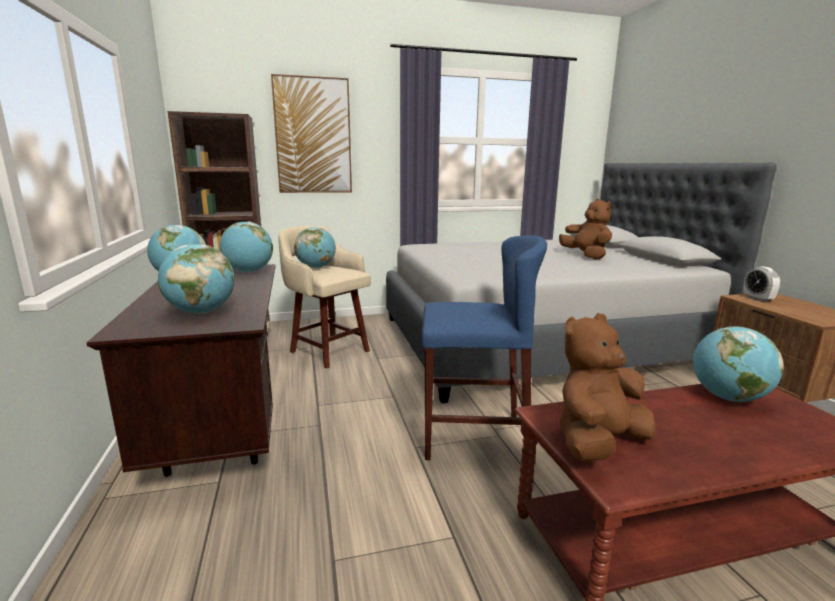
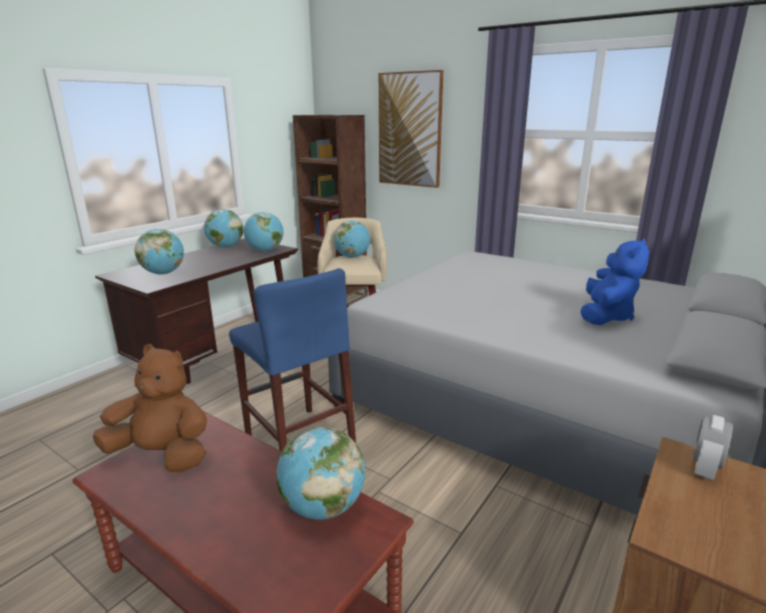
camera: 50 degrees right, 5 degrees up
brown plush toy [559,199,612,259] -> blue plush toy [580,239,649,325]

